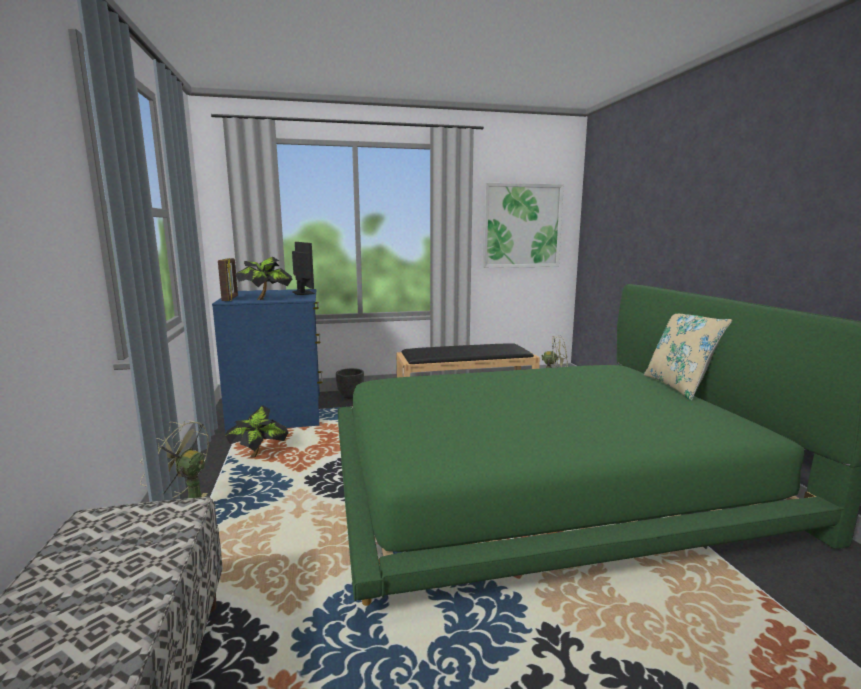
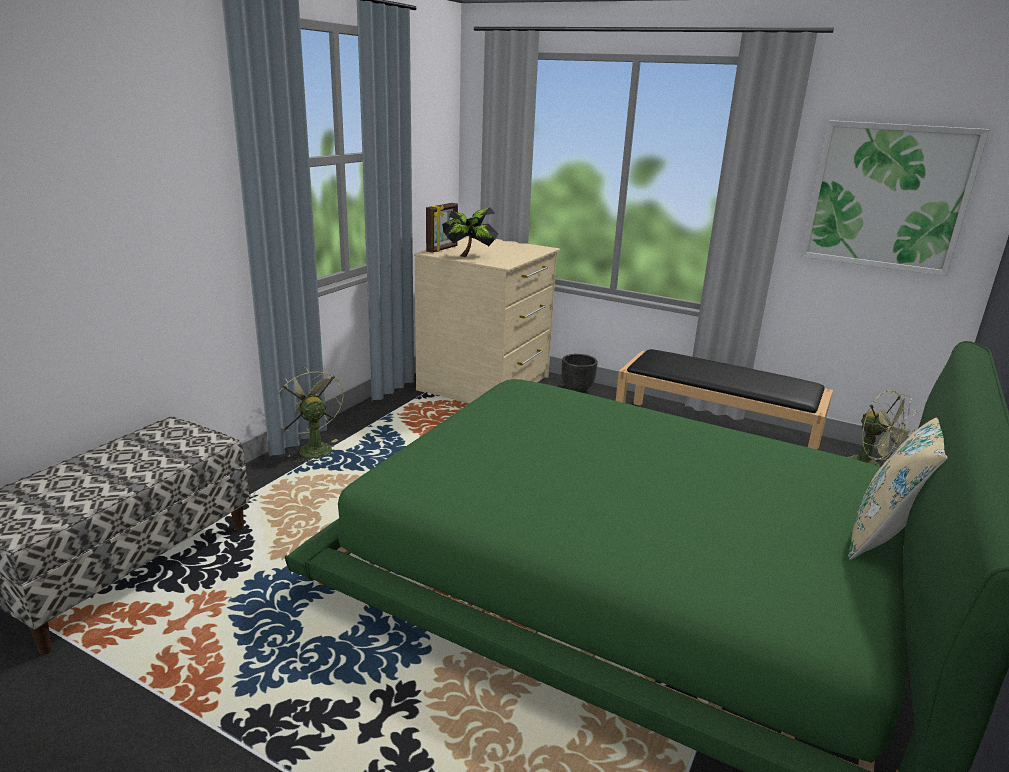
camera: 40 degrees right, 10 degrees up
blue dresser [212,289,323,434] -> beige dresser [414,237,560,404]
potted plant [225,405,289,458] -> none
monitor [292,242,315,295] -> none

